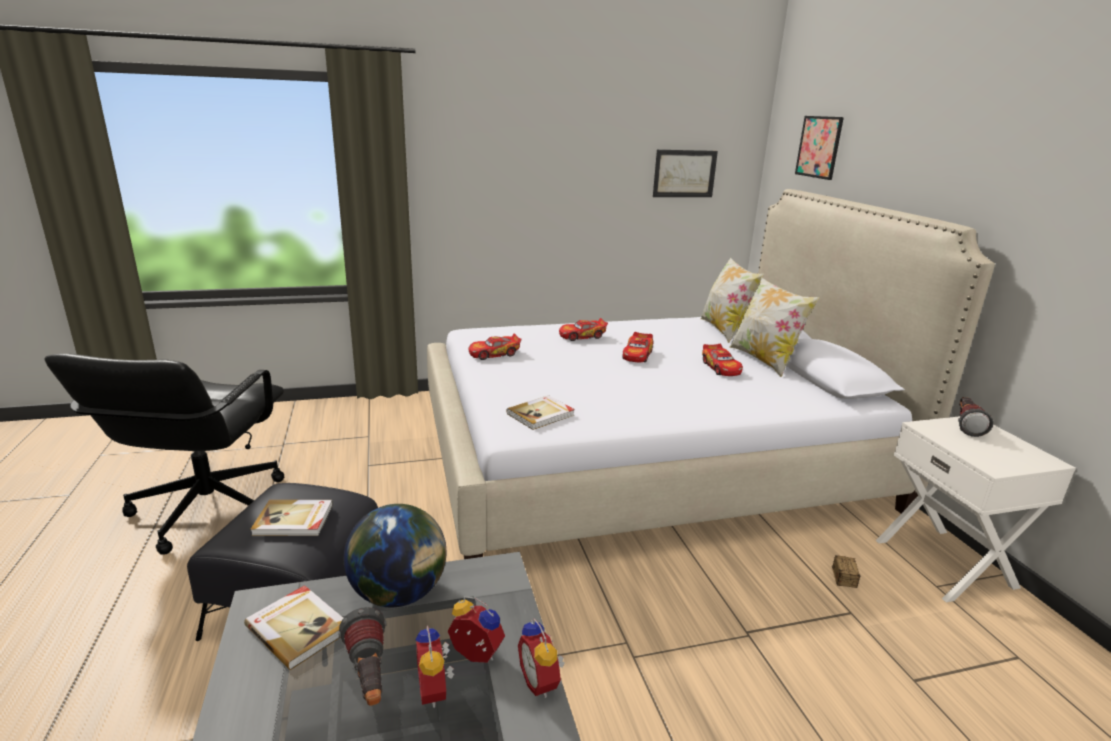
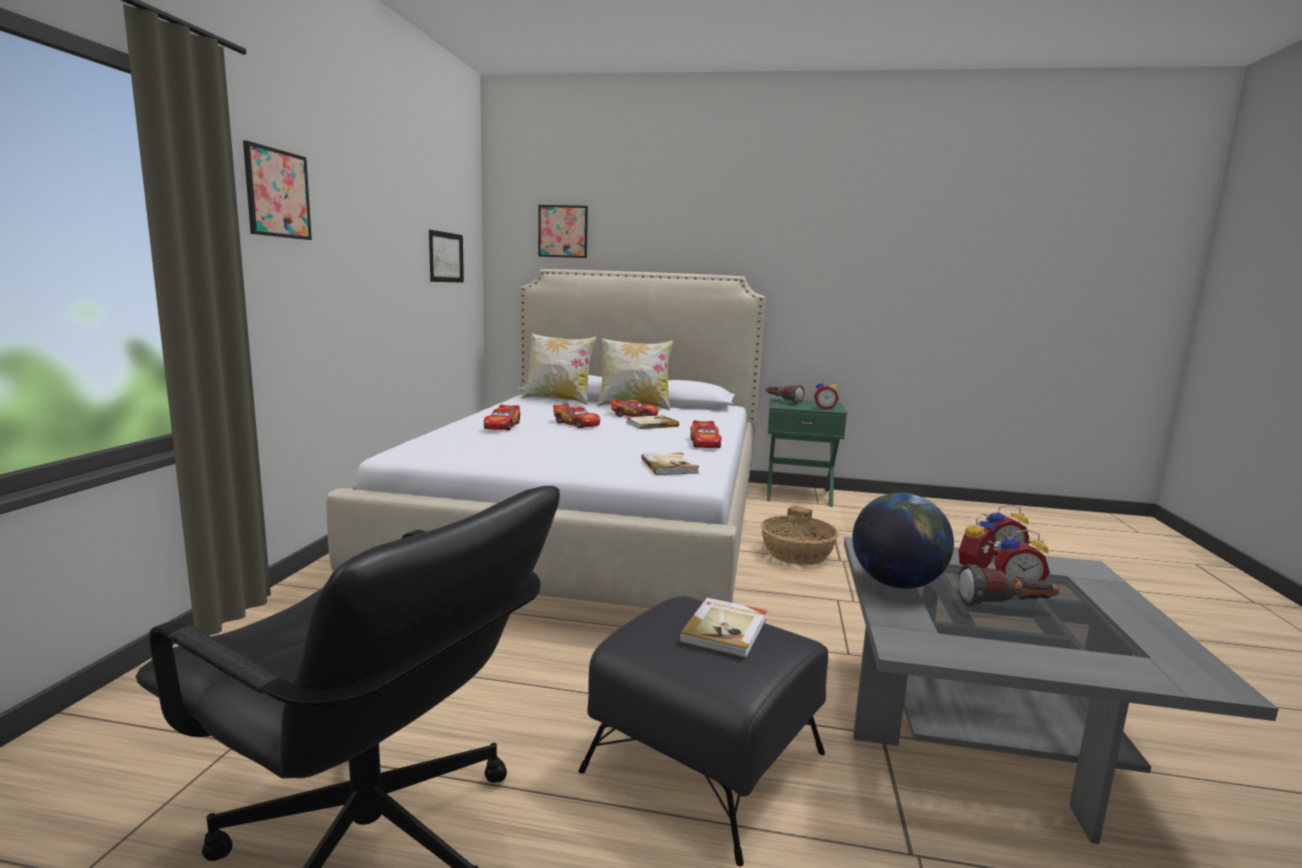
camera: 65 degrees left, 10 degrees down
book [244,585,343,670] -> book moved to [626,415,679,429]
toy car [469,333,521,360] -> toy car moved to [690,420,722,448]
white nightstand [876,416,1076,602] -> green nightstand [767,398,847,507]
none -> picture [243,141,312,240]
none -> basket [761,515,839,566]
none -> alarm clock [814,378,839,410]

